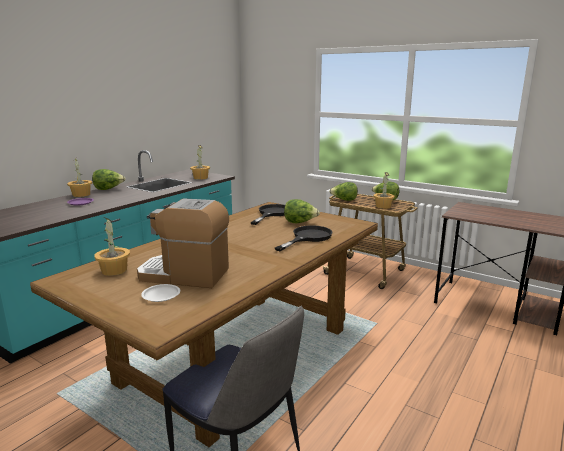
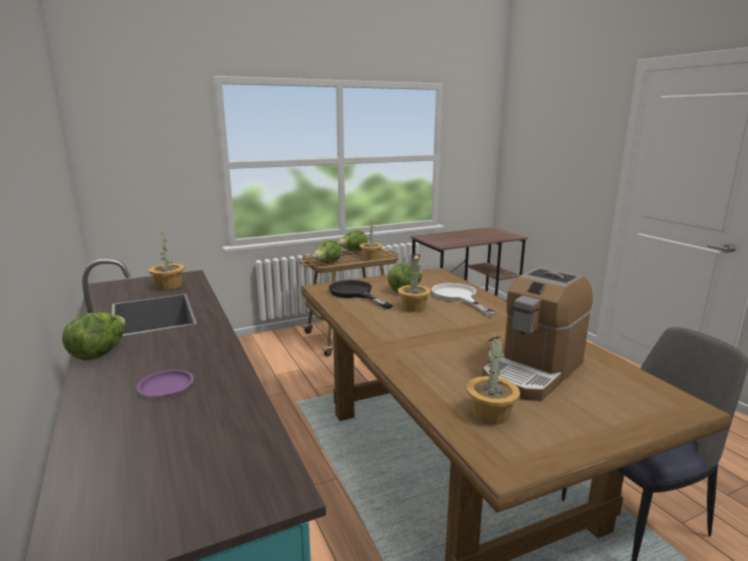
camera: 60 degrees left, 0 degrees up
potted plant [67,157,92,197] -> potted plant moved to [398,254,431,312]
white plate [141,284,180,302] -> none
black frying pan [275,225,333,252] -> white frying pan [432,283,496,316]

